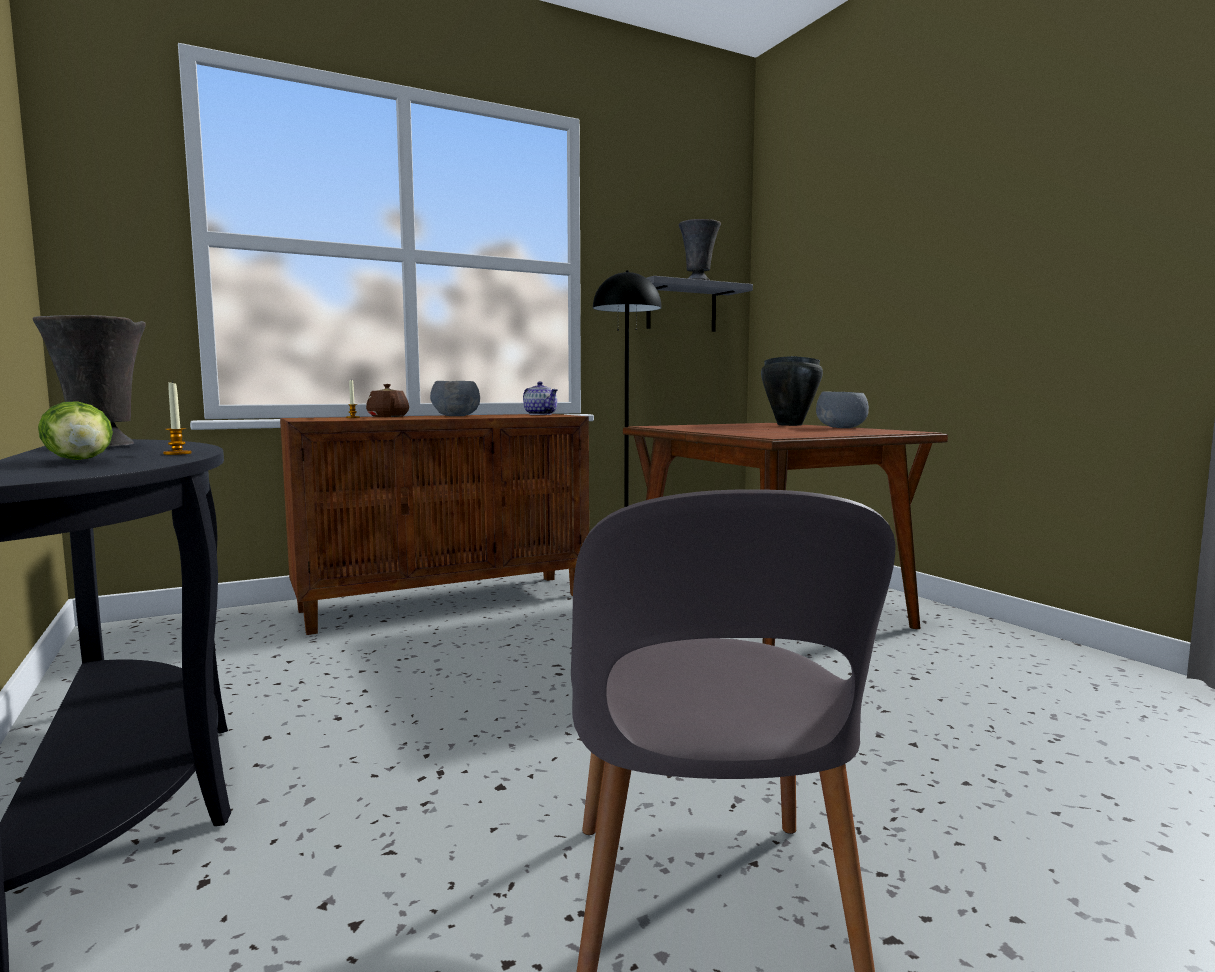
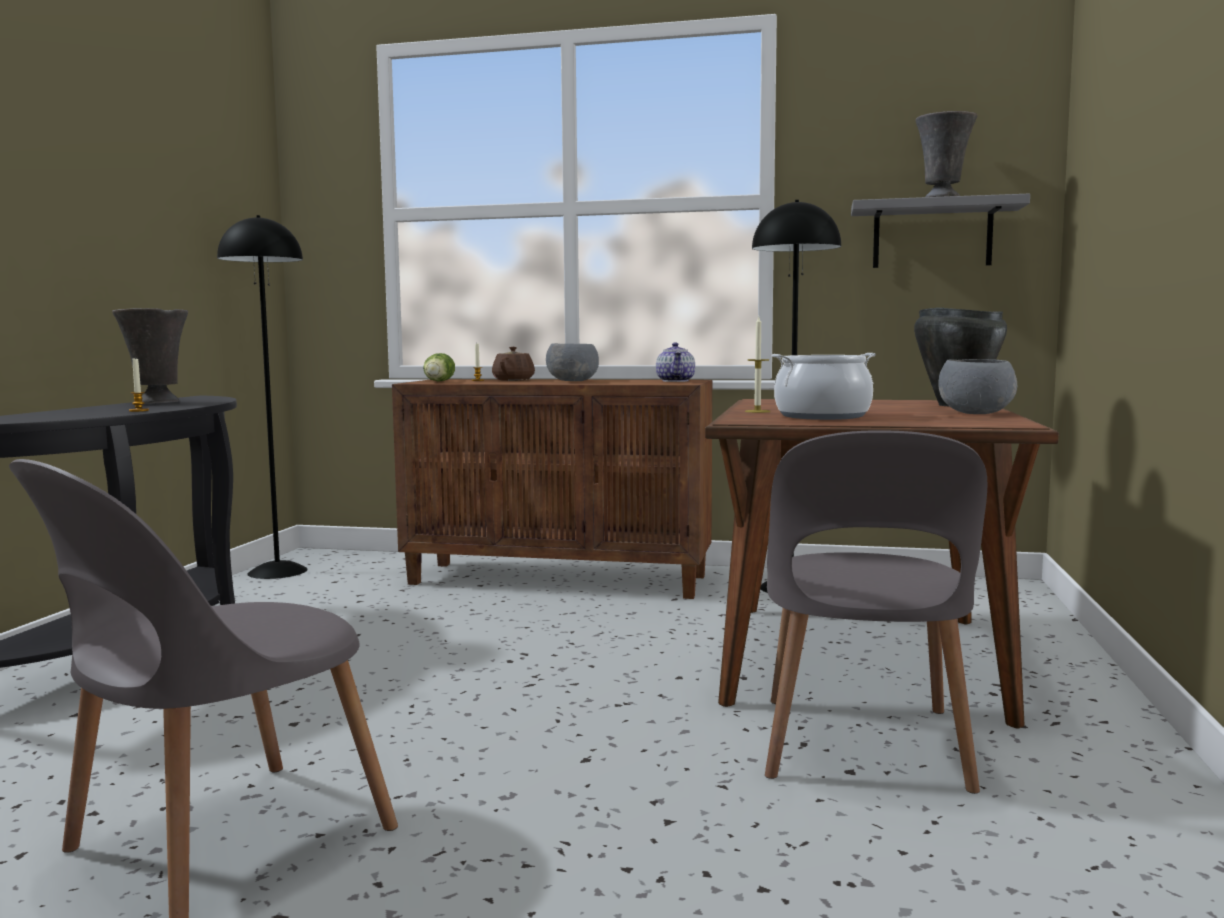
camera: 40 degrees right, 0 degrees up
lettuce [38,401,113,460] -> lettuce moved to [423,353,455,381]
none -> black floor lamp [217,215,308,579]
none -> candle [745,317,770,413]
none -> grey chair [765,430,987,794]
none -> cooking pot [772,353,876,420]

